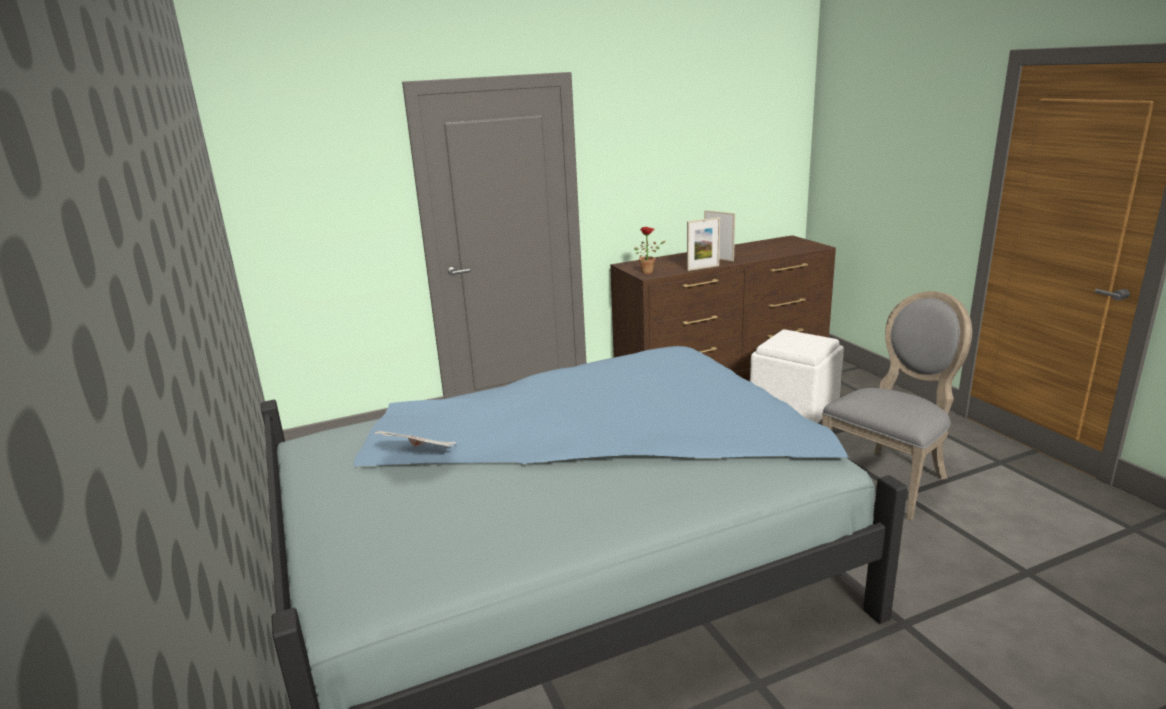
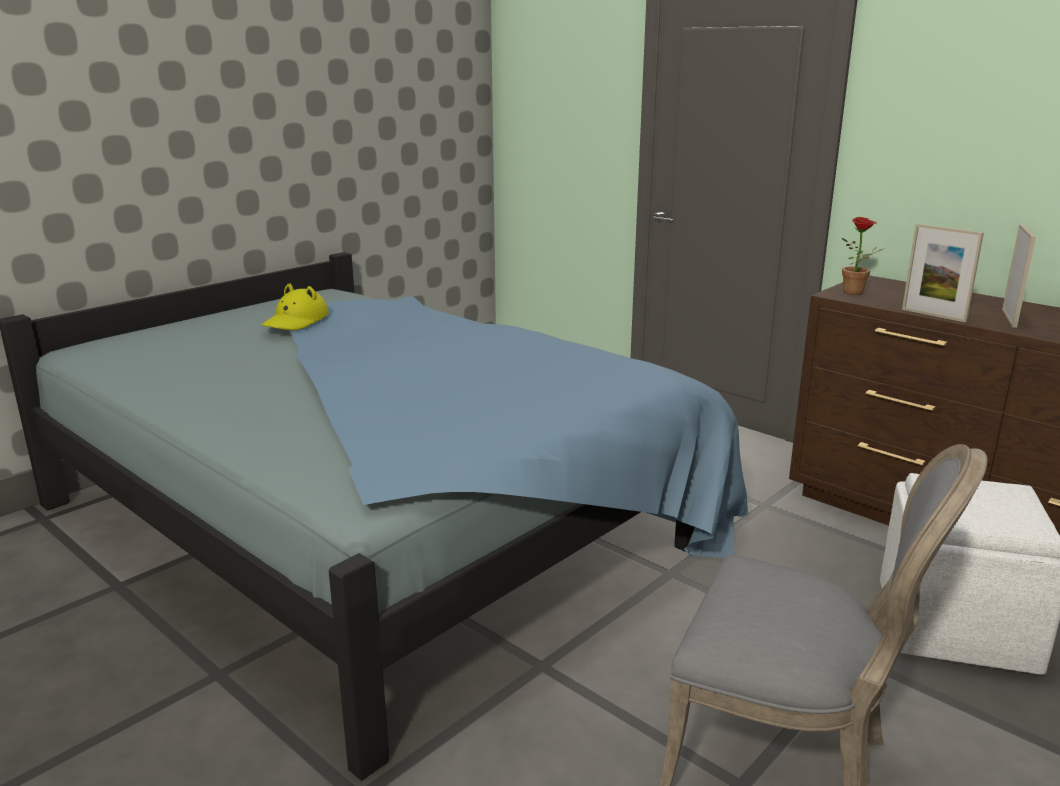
camera: 65 degrees right, 0 degrees up
newspaper [375,431,457,447] -> yellow hat [261,283,329,330]

